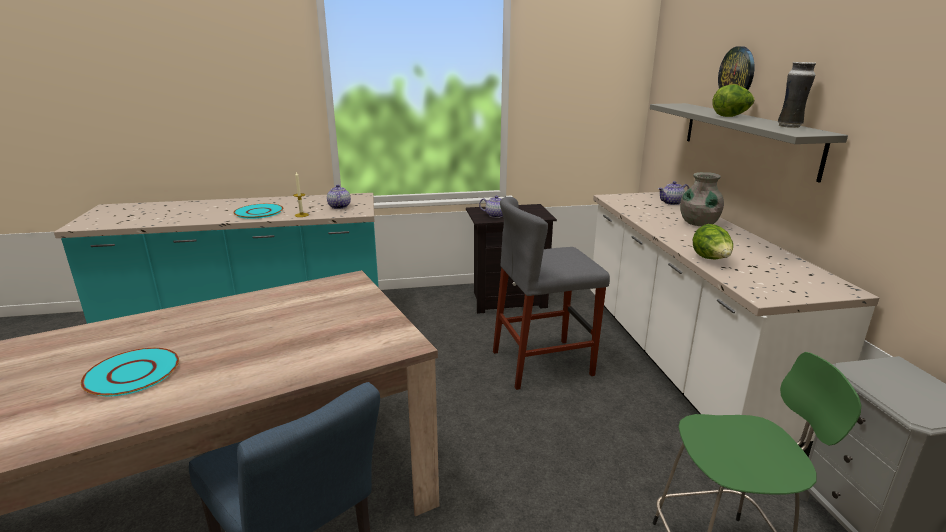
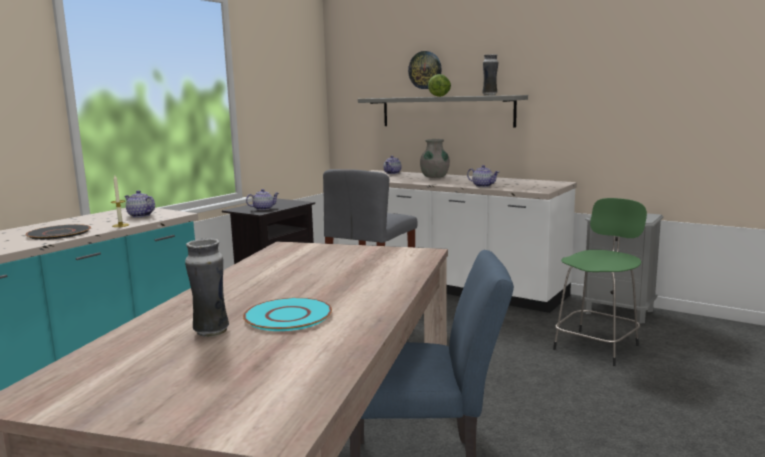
camera: 45 degrees left, 10 degrees down
turquoise plate [233,204,283,219] -> black plate [25,224,91,240]
lettuce [693,224,733,259] -> teapot [467,165,499,187]
none -> vase [185,238,229,337]

